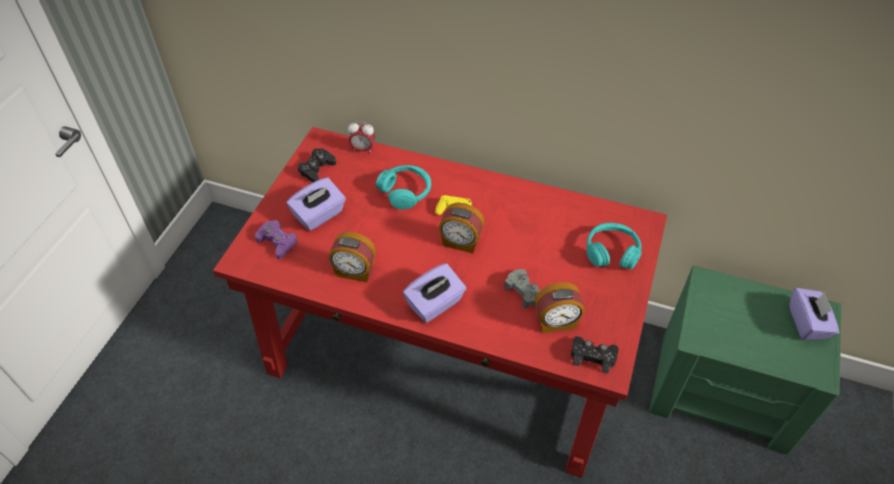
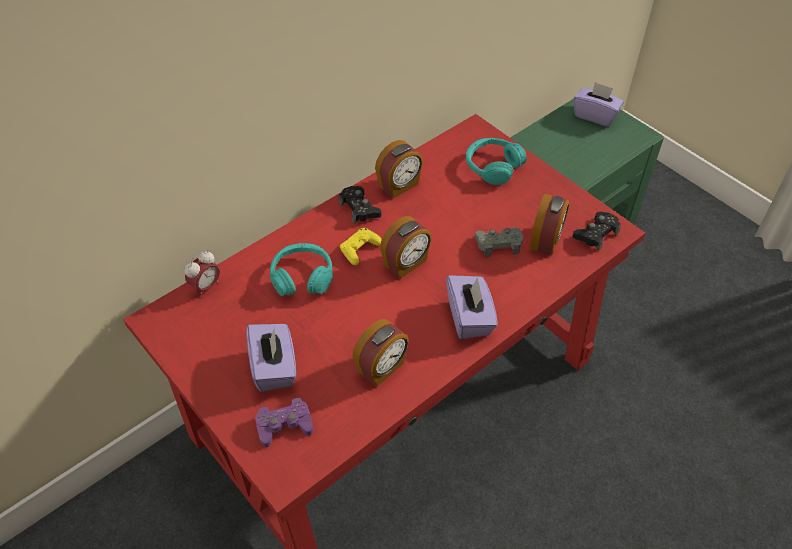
camera: 60 degrees left, 0 degrees up
black game controller [297,148,336,182] -> black game controller moved to [338,186,381,224]
none -> alarm clock [375,140,423,199]

